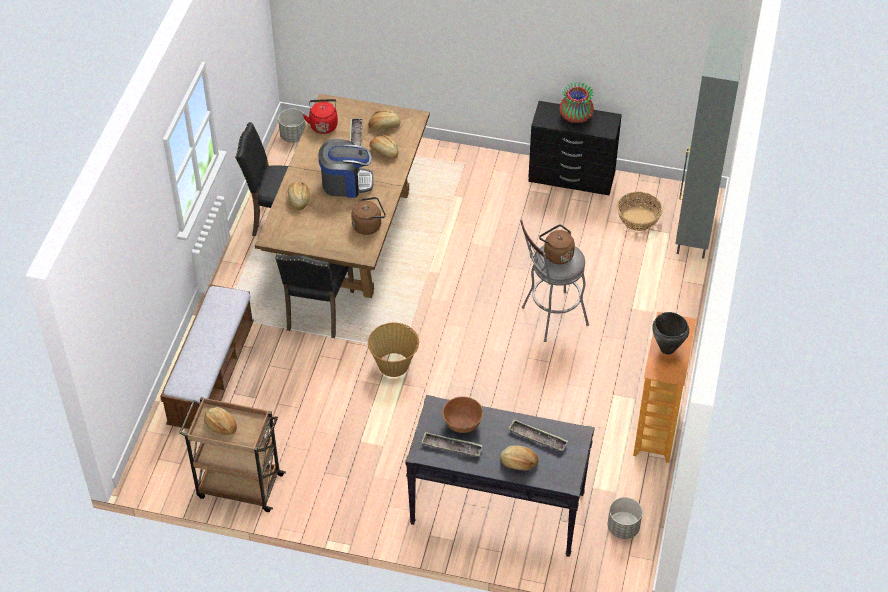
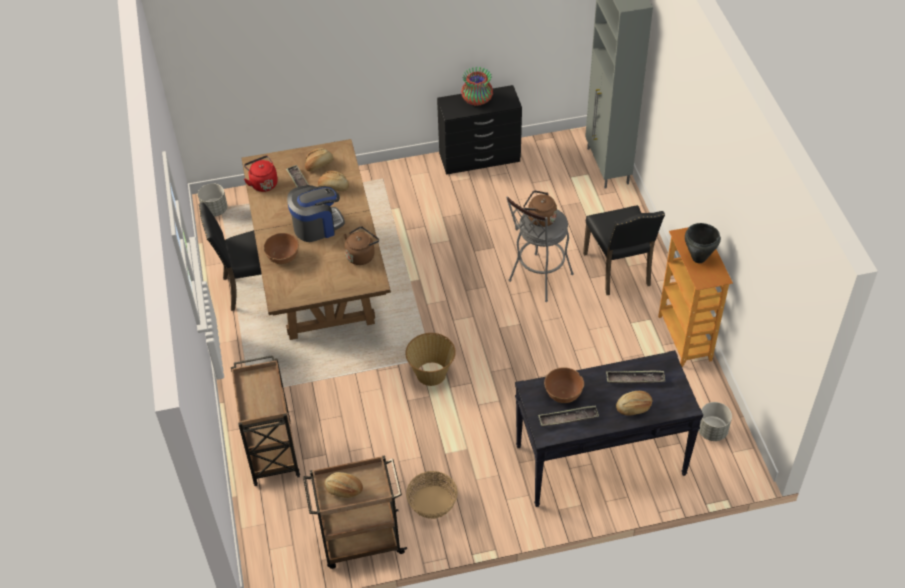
camera: 25 degrees left, 0 degrees up
bench [160,284,254,429] -> brown cart [231,355,300,486]
black chair [275,254,354,338] -> black chair moved to [583,205,665,295]
bread [288,182,310,210] -> brown bowl [264,233,299,264]
basket [617,192,662,231] -> basket moved to [406,471,458,519]

